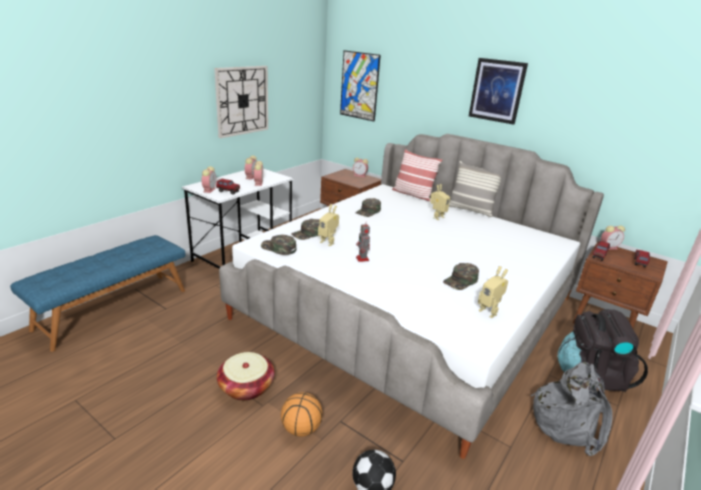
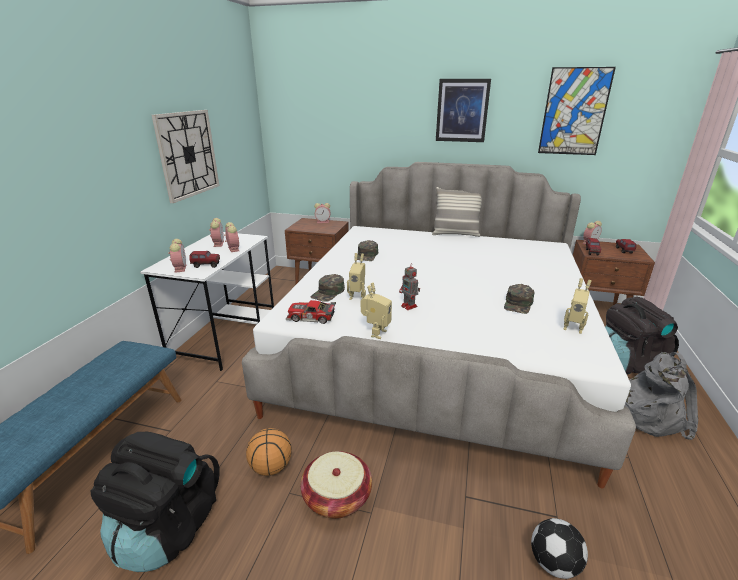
camera: 20 degrees left, 0 degrees up
green cap [261,235,296,255] -> toy car [285,300,336,324]
basketball [281,392,323,437] -> basketball moved to [246,428,292,476]
picture [340,50,381,122] -> picture moved to [538,67,616,155]
pillow [392,149,442,201] -> none
toy robot [430,184,450,220] -> toy robot moved to [361,283,392,339]
none -> black backpack [91,432,220,572]

